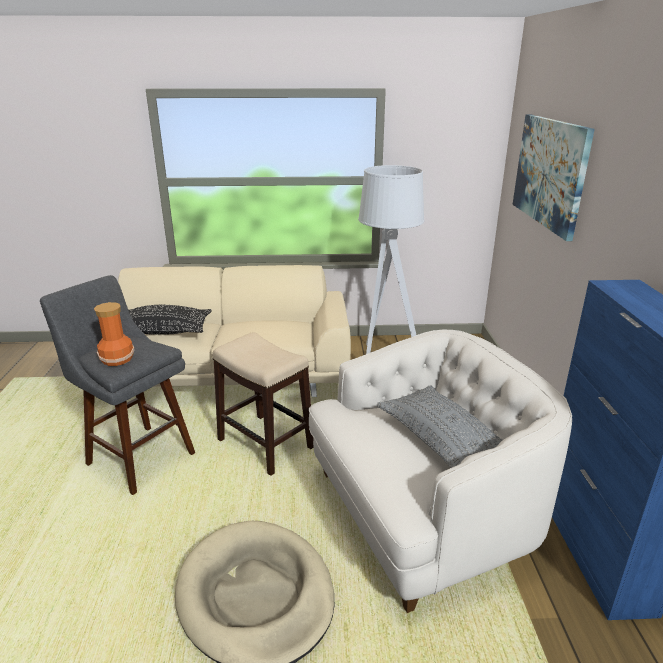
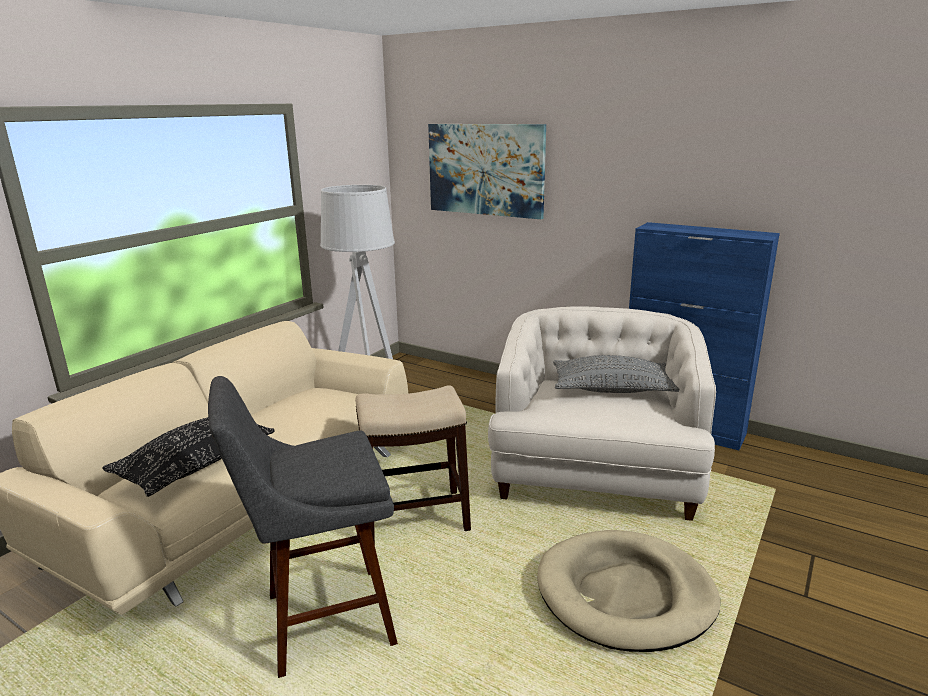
camera: 55 degrees left, 5 degrees down
vase [94,302,135,366] -> none

